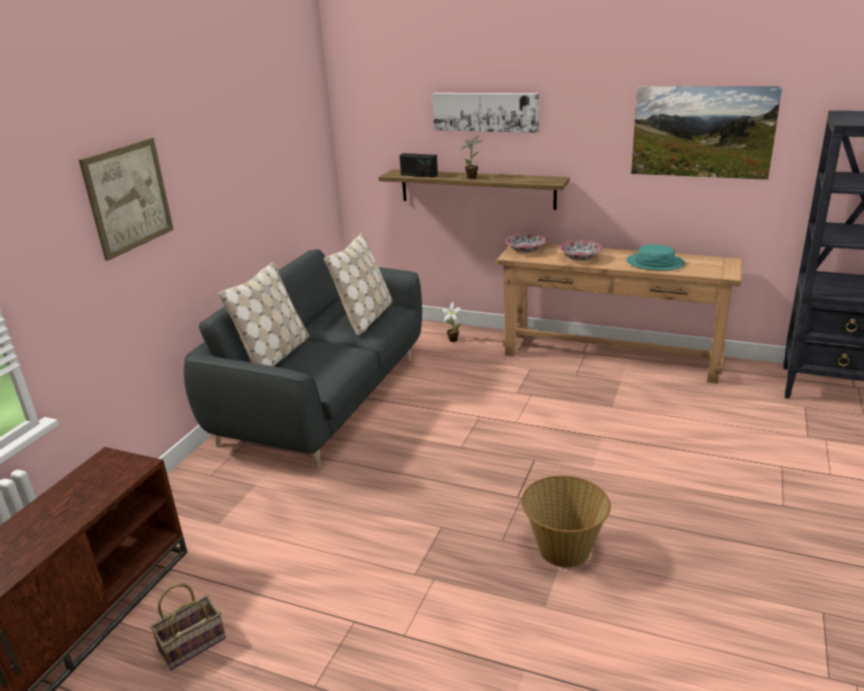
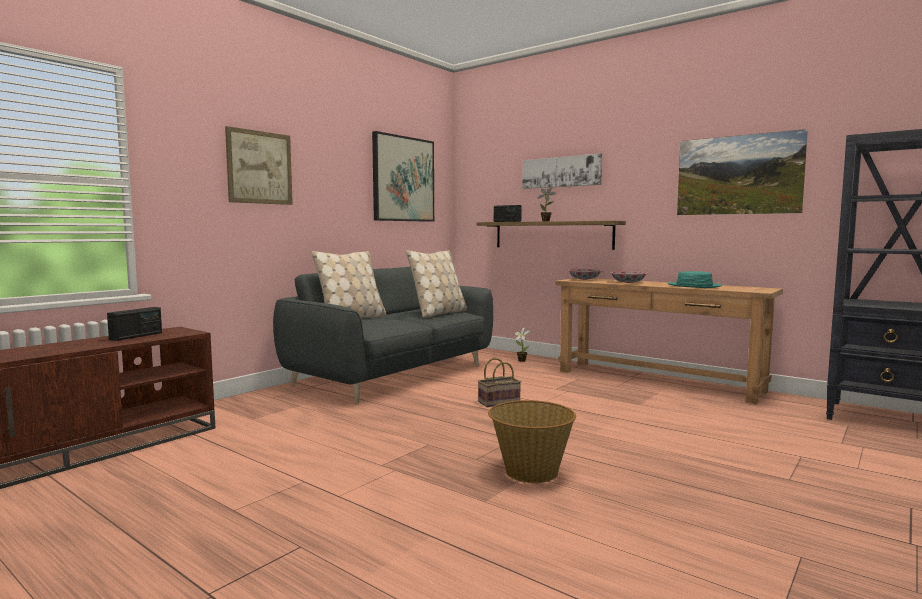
camera: 15 degrees right, 20 degrees down
basket [150,583,226,670] -> basket moved to [478,358,521,407]
none -> radio [107,307,162,341]
none -> picture [372,131,434,222]

